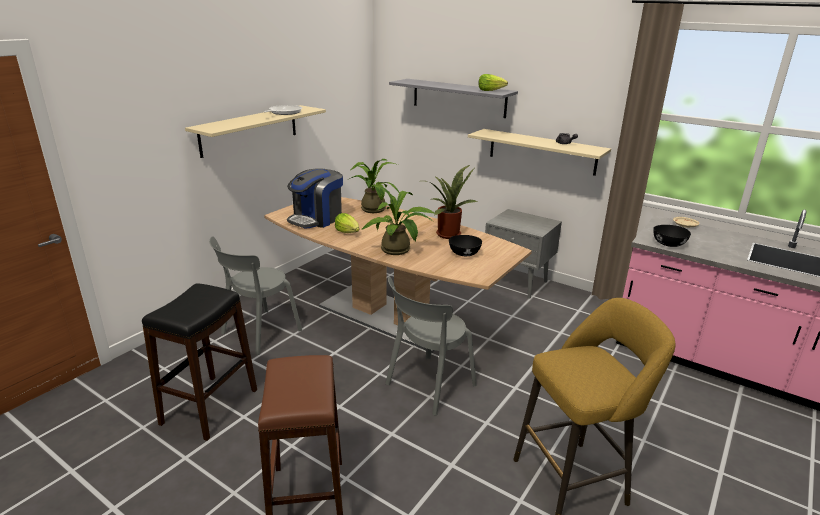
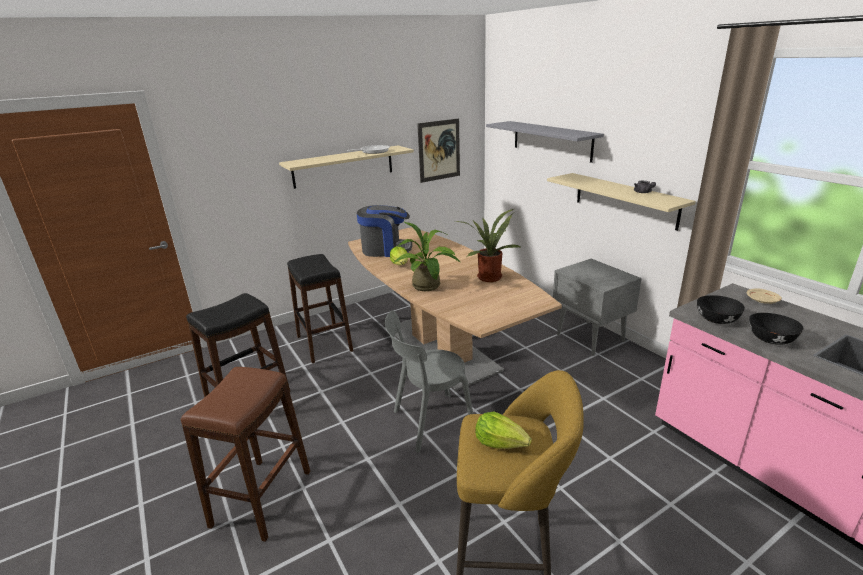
camera: 25 degrees right, 0 degrees up
grey chair [209,236,302,355] -> black stool [287,254,353,363]
coffee machine [287,168,343,229] -> coffee machine turned 150 degrees counterclockwise [357,205,412,257]
potted plant [346,159,399,213] -> none
black bowl [449,235,482,256] -> black bowl moved to [749,313,803,345]
lettuce [479,74,508,91] -> lettuce moved to [475,412,532,449]
none -> picture [417,118,460,183]

